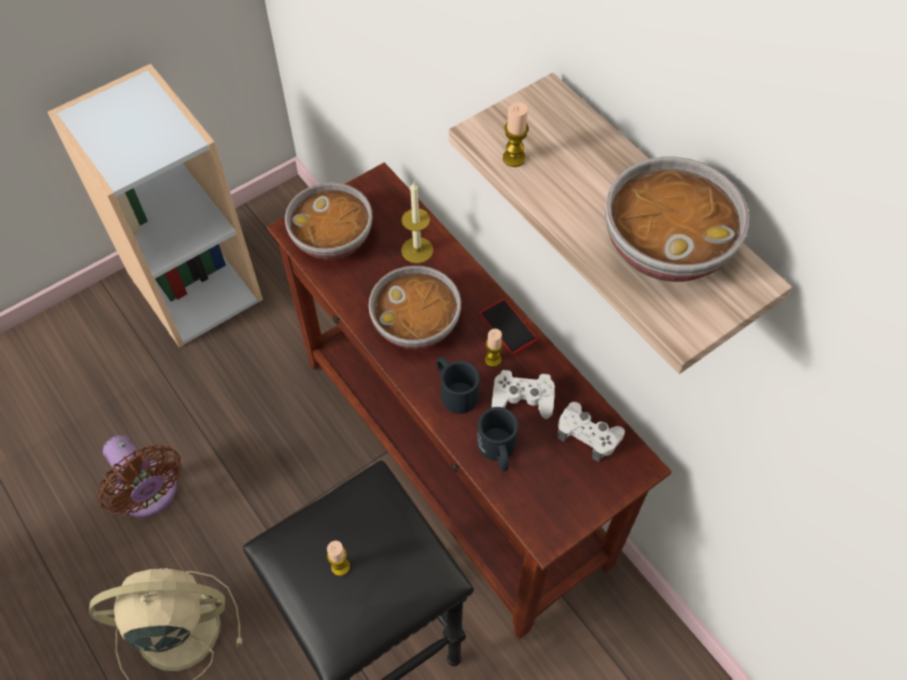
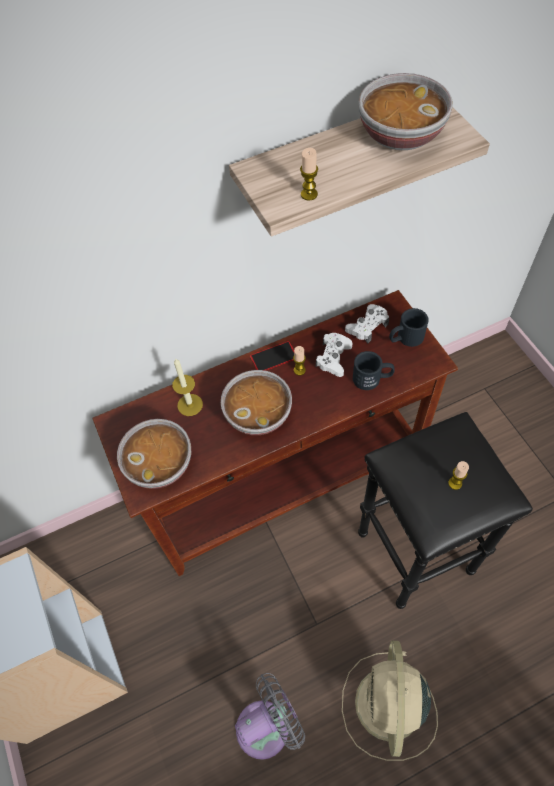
camera: 75 degrees left, 0 degrees up
brown fan [98,435,182,517] -> grey fan [235,673,305,760]
black mug [436,356,480,414] -> black mug moved to [389,308,429,347]

